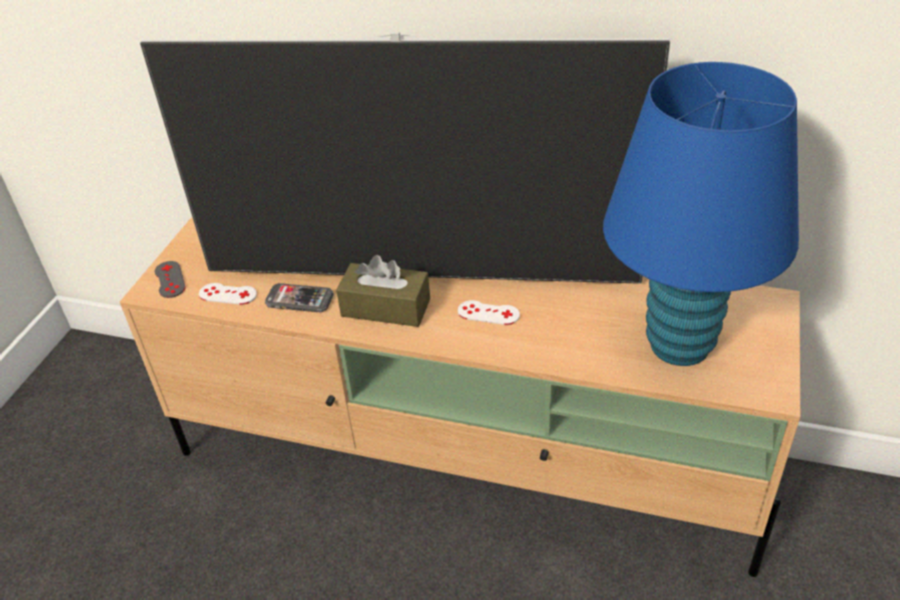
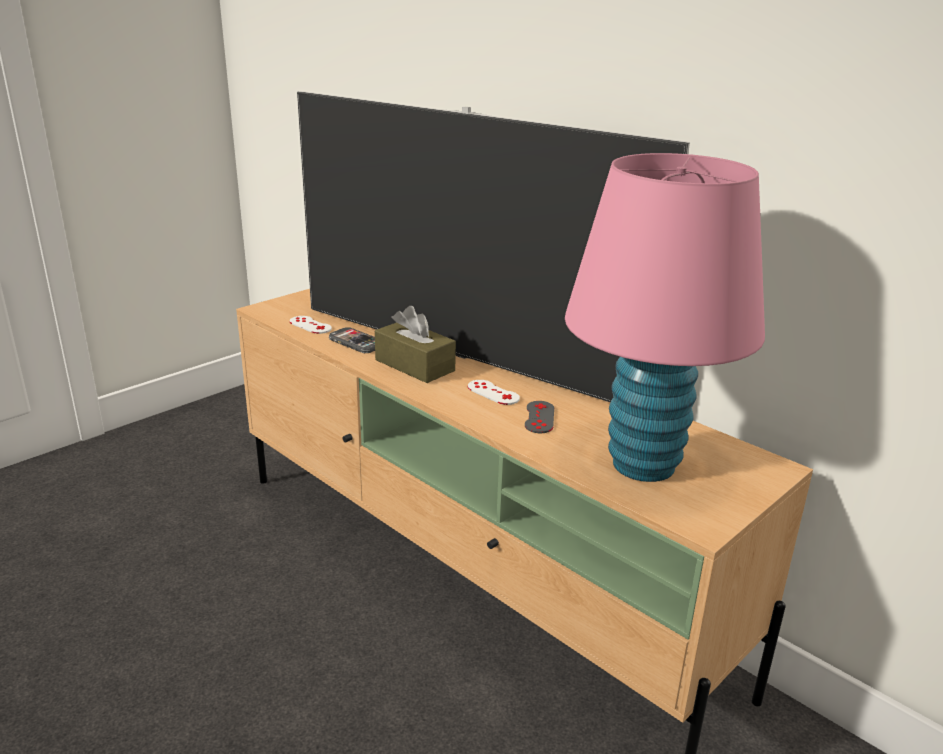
camera: 25 degrees right, 15 degrees down
grey game controller [155,261,186,298] -> grey game controller moved to [525,401,554,433]
blue table lamp [603,62,799,366] -> pink table lamp [565,153,765,482]

